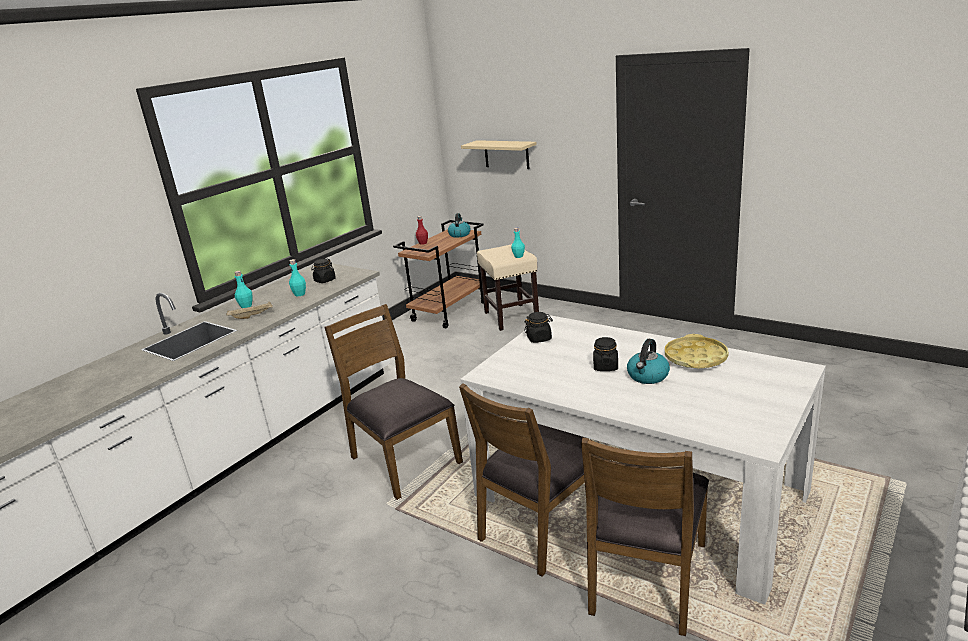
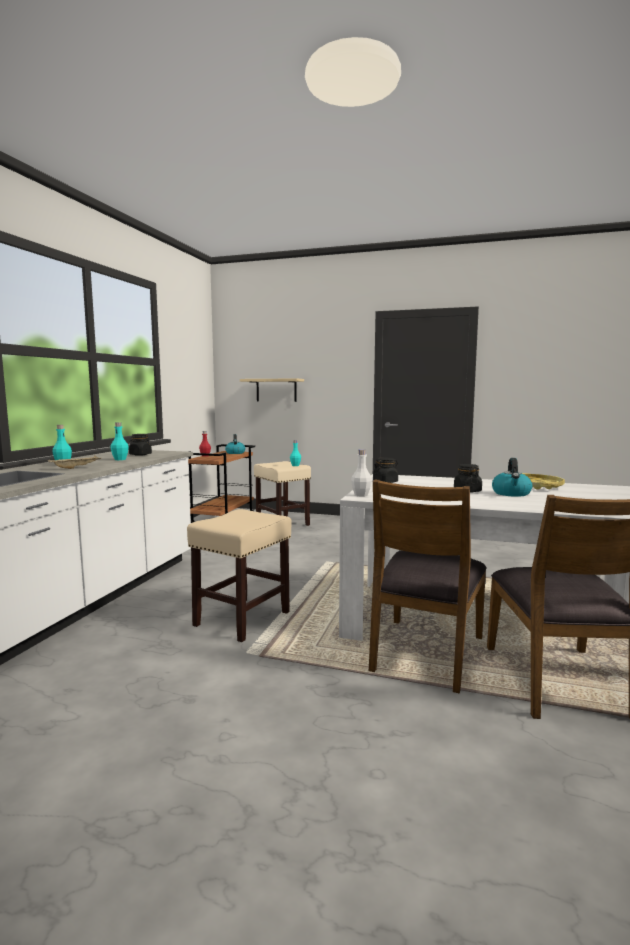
camera: 20 degrees left, 15 degrees down
brown chair [325,304,463,500] -> beige stool [187,509,292,642]
none -> white bottle [351,449,372,497]

